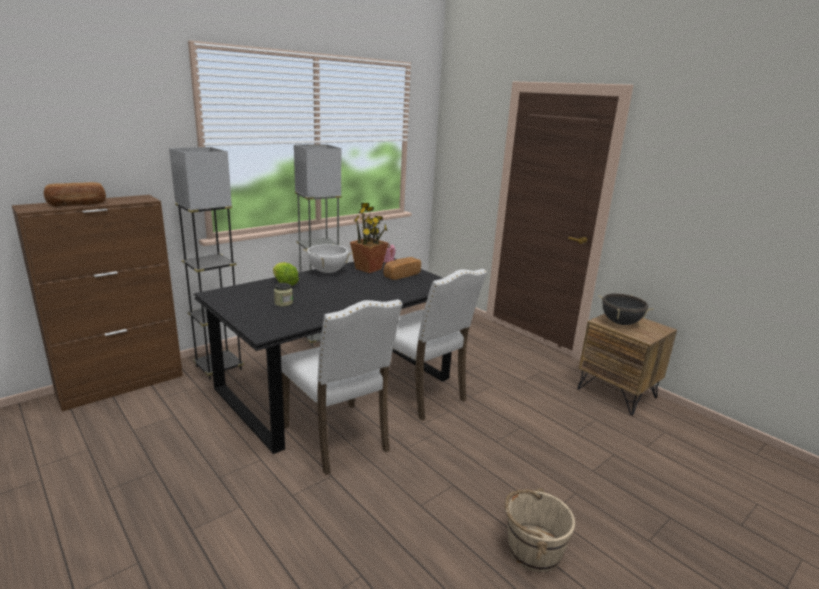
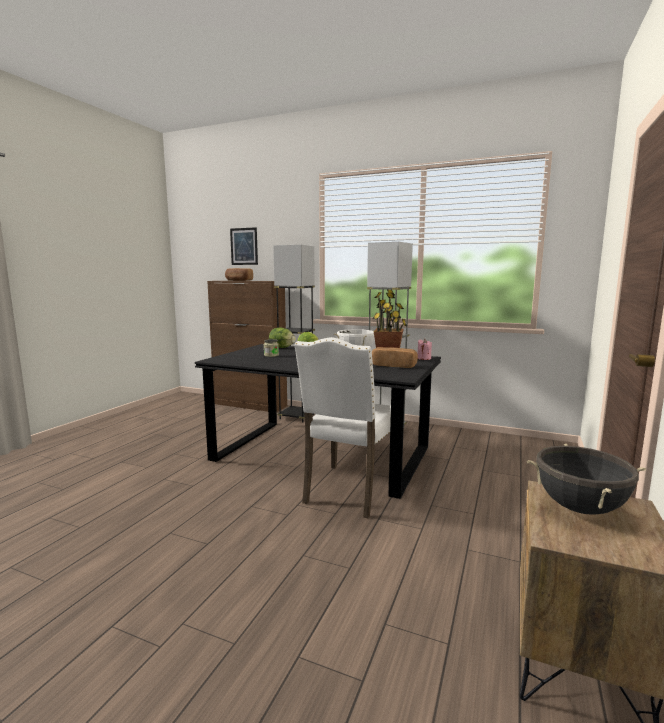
camera: 65 degrees right, 10 degrees down
white chair [281,299,403,475] -> none
beige bucket [505,488,575,572] -> none
none -> picture [230,227,258,265]
none -> lettuce [269,328,296,348]

